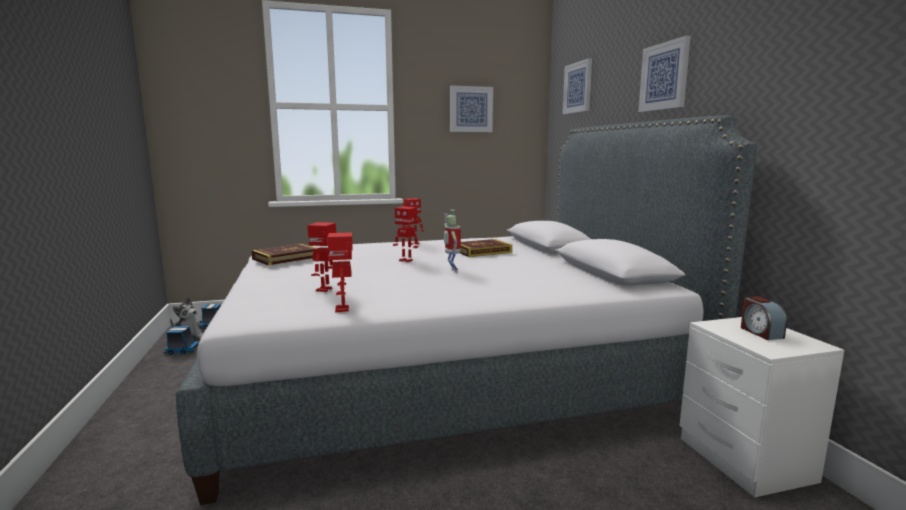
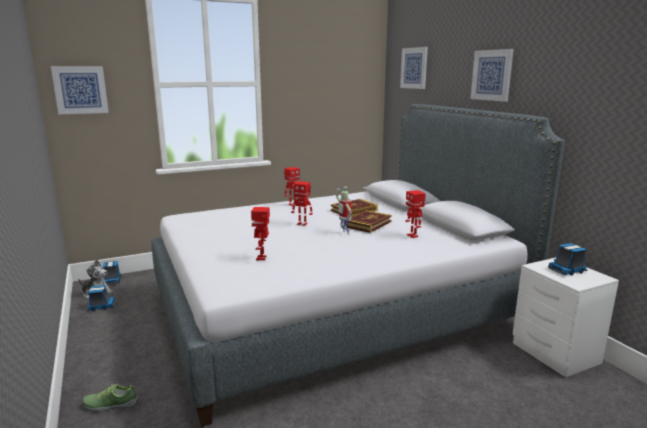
camera: 10 degrees left, 5 degrees up
book [251,244,317,265] -> book moved to [344,210,392,233]
toy robot [327,232,353,313] -> toy robot moved to [405,190,426,238]
picture [450,85,493,132] -> picture moved to [51,66,109,114]
alarm clock [741,296,787,340] -> toy truck [548,243,588,276]
none -> shoe [82,384,137,412]

